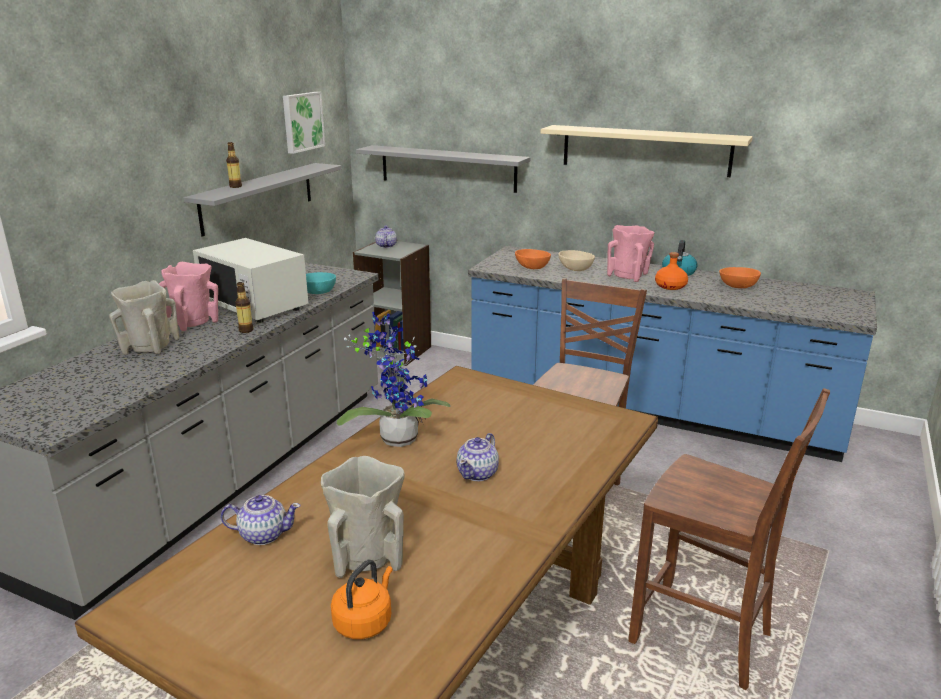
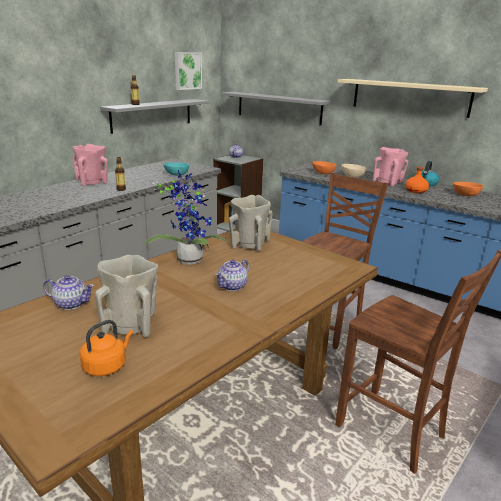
camera: 10 degrees right, 0 degrees up
beige vase [109,280,179,355] -> beige vase moved to [229,195,273,251]
white microwave [193,238,309,323] -> none

